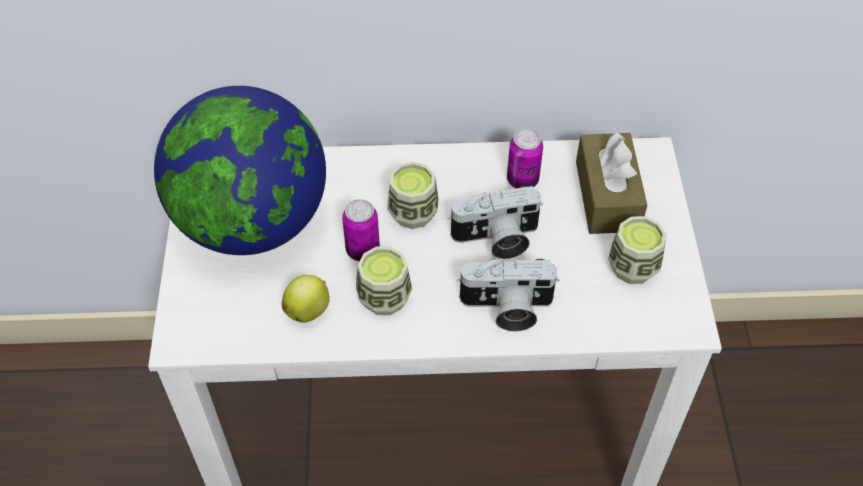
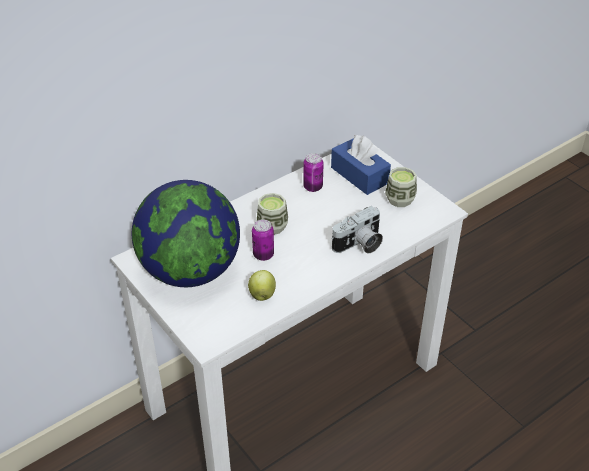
camera: 35 degrees left, 10 degrees down
cup [356,246,412,315] -> none
camera [448,186,543,259] -> none
brown tissue box [576,131,647,234] -> blue tissue box [331,135,391,195]

